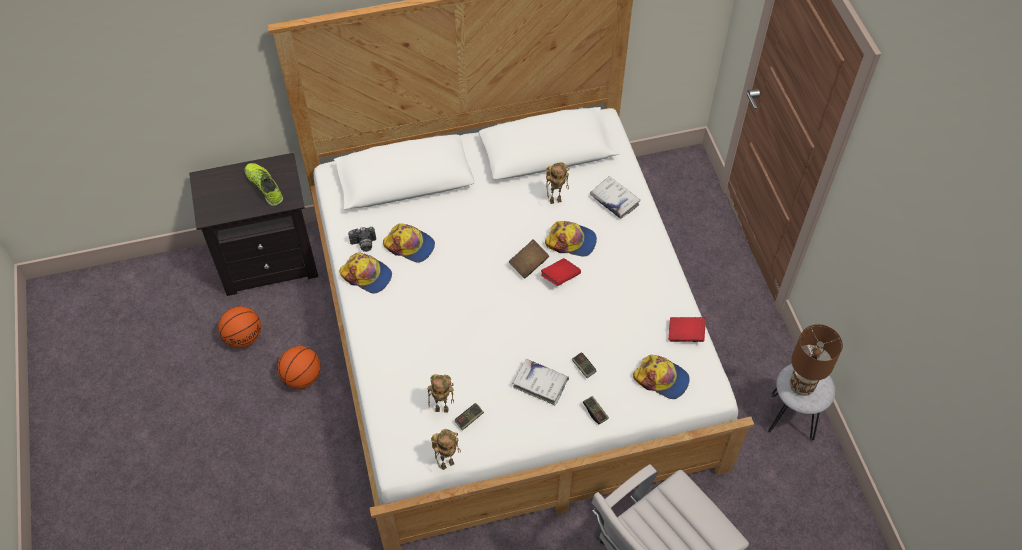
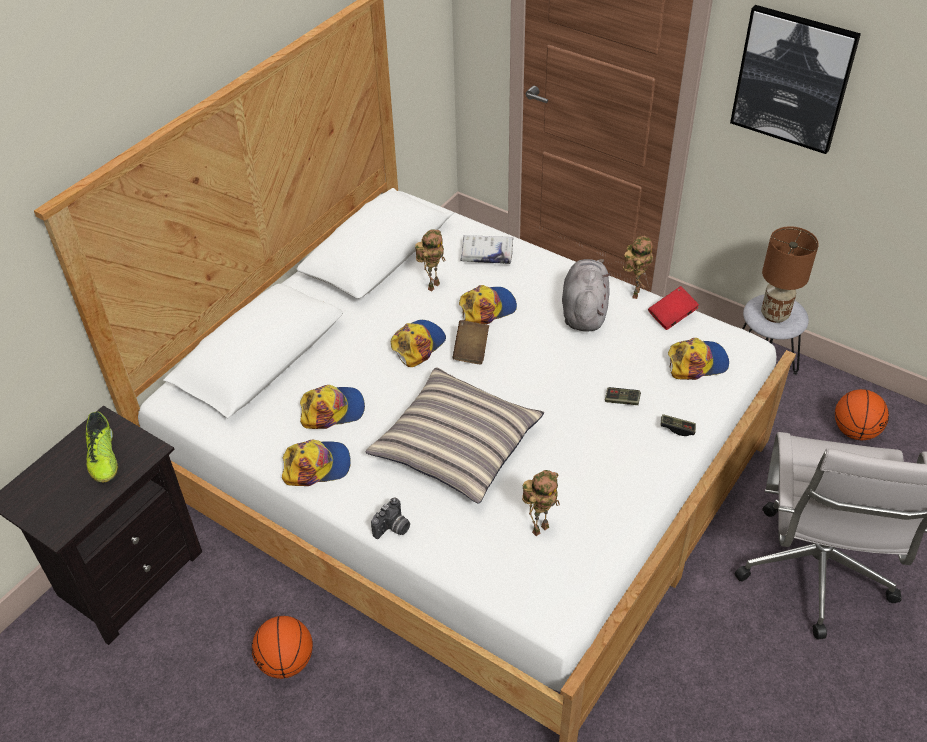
camera: 40 degrees left, 10 degrees down
basketball [218,306,261,348] -> basketball moved to [835,389,889,440]
shoe [245,163,283,206] -> shoe turned 120 degrees counterclockwise [86,412,118,483]
camera [348,227,376,252] -> camera moved to [371,497,410,539]
toy robot [431,429,461,470] -> toy robot moved to [623,236,653,299]
game controller [455,403,484,430] -> none
white book [513,359,569,405] -> none
red book [541,258,581,286] -> none
none -> pillow [365,367,544,503]
none -> cap [391,320,446,367]
none -> grey plush toy [562,259,611,332]
none -> picture [730,5,861,154]

